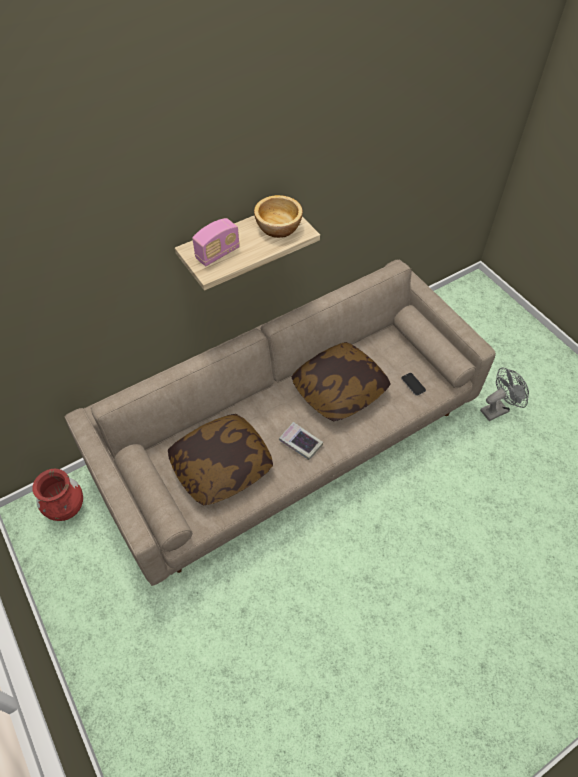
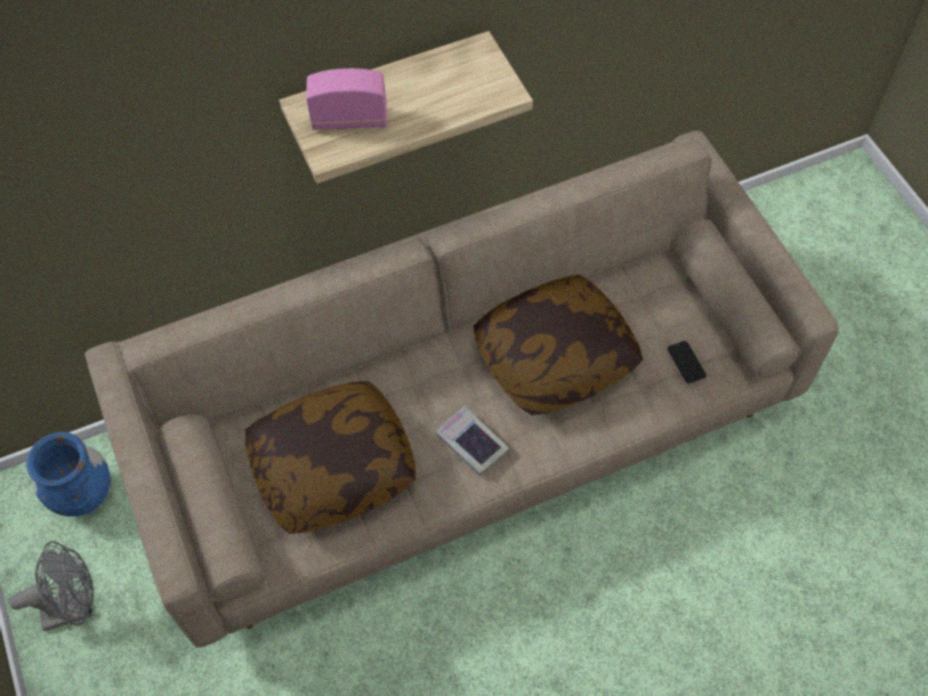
camera: 10 degrees right, 5 degrees up
red vase [32,469,83,521] -> blue vase [26,432,110,517]
radio [192,218,240,266] -> radio turned 150 degrees counterclockwise [306,68,387,130]
bowl [254,195,303,238] -> none
grey fan [480,368,529,421] -> grey fan moved to [9,541,94,631]

